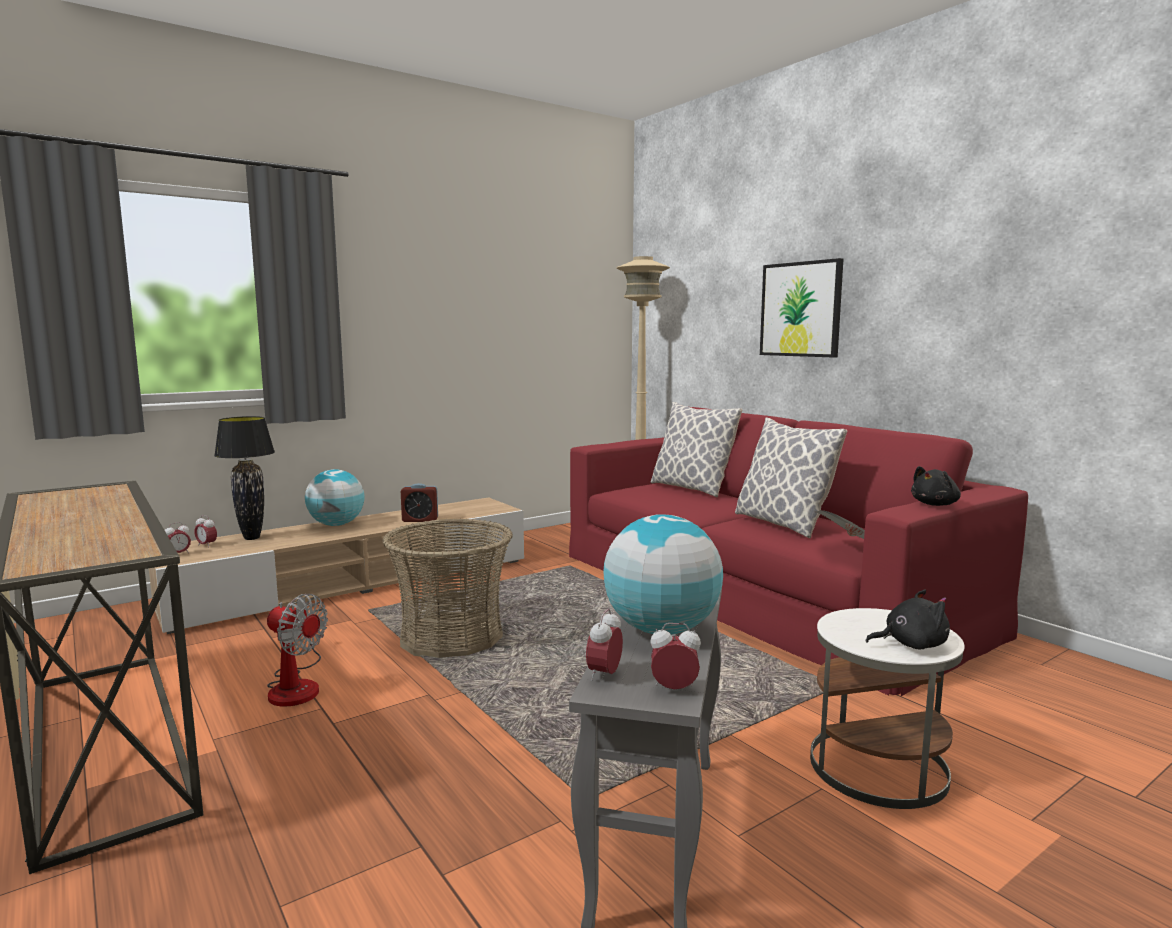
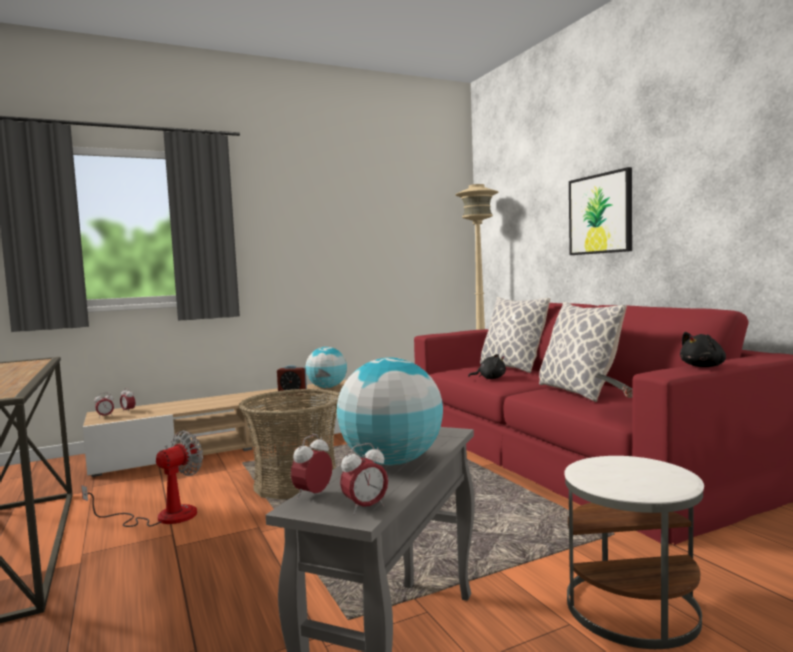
camera: 10 degrees right, 5 degrees down
black table lamp [214,416,275,540] -> none
fan [267,594,328,707] -> fan turned 90 degrees counterclockwise [81,431,203,527]
globe [305,469,365,526] -> globe moved to [306,347,347,388]
alarm clock [650,623,701,689] -> alarm clock turned 135 degrees clockwise [340,443,388,515]
black plush toy [866,590,950,650] -> black plush toy moved to [468,354,506,379]

